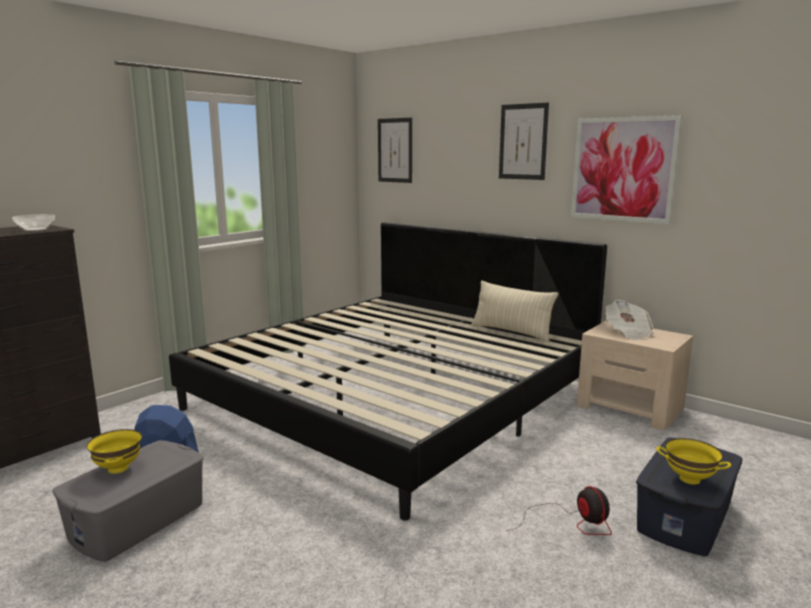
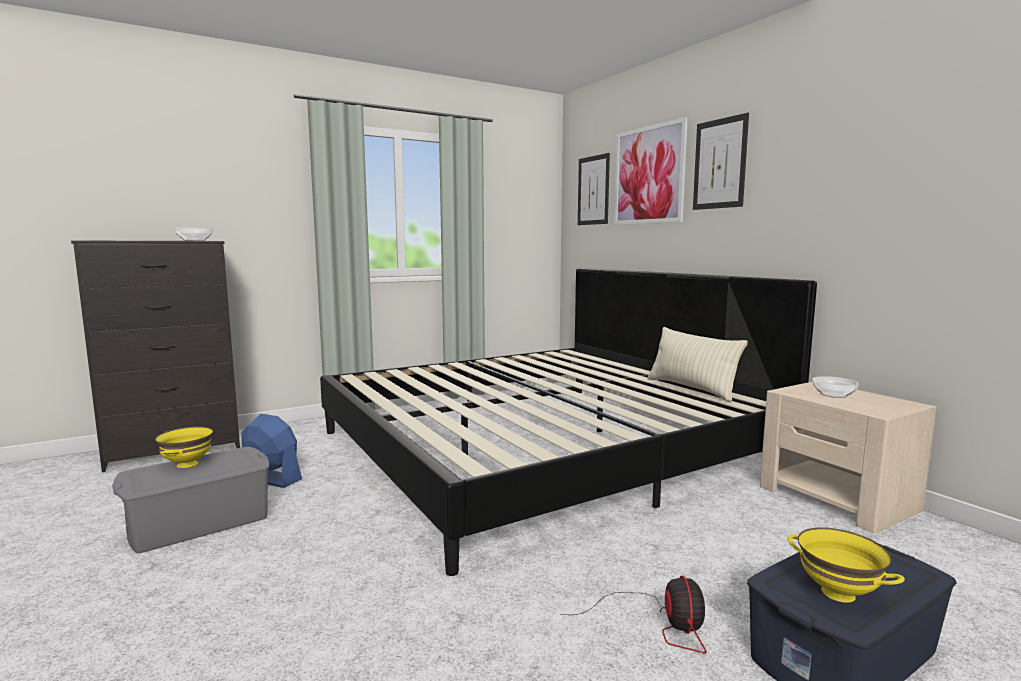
camera: 20 degrees right, 5 degrees down
picture [571,115,682,224] -> picture moved to [614,117,688,225]
newspaper [605,300,654,340] -> bowl [812,376,859,398]

